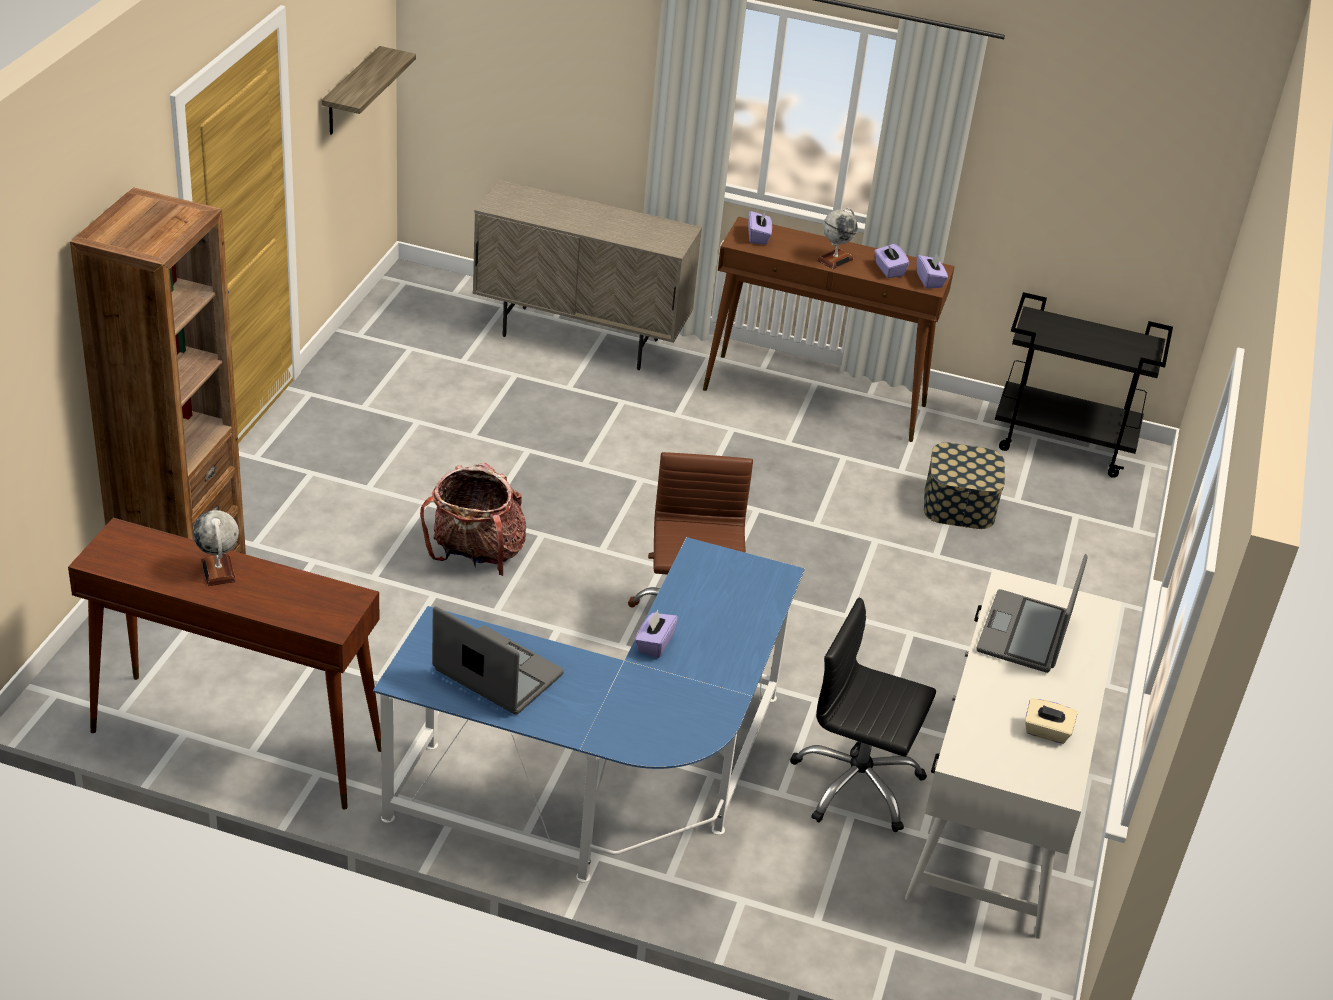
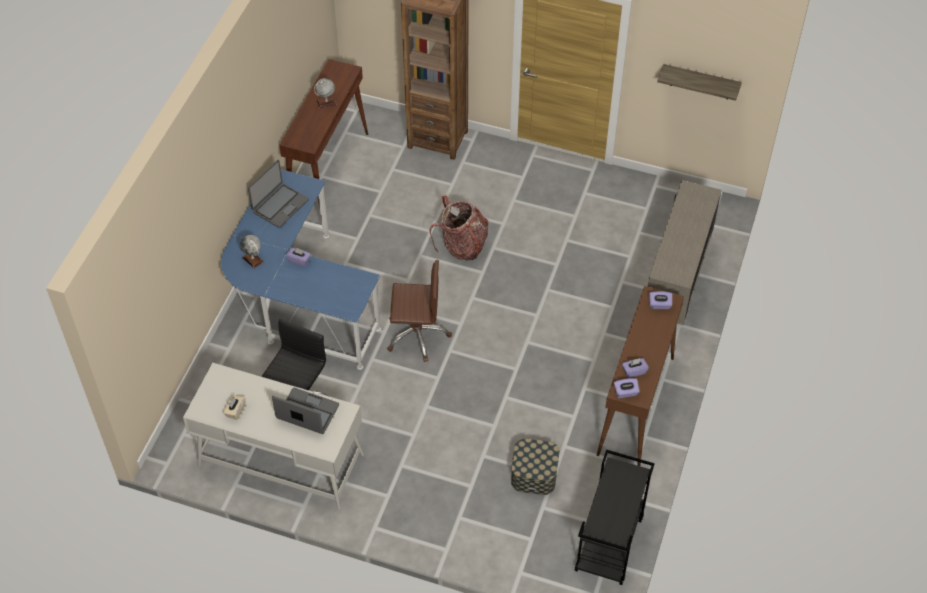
camera: 95 degrees right, 15 degrees up
globe [817,207,858,269] -> globe moved to [240,235,264,268]

